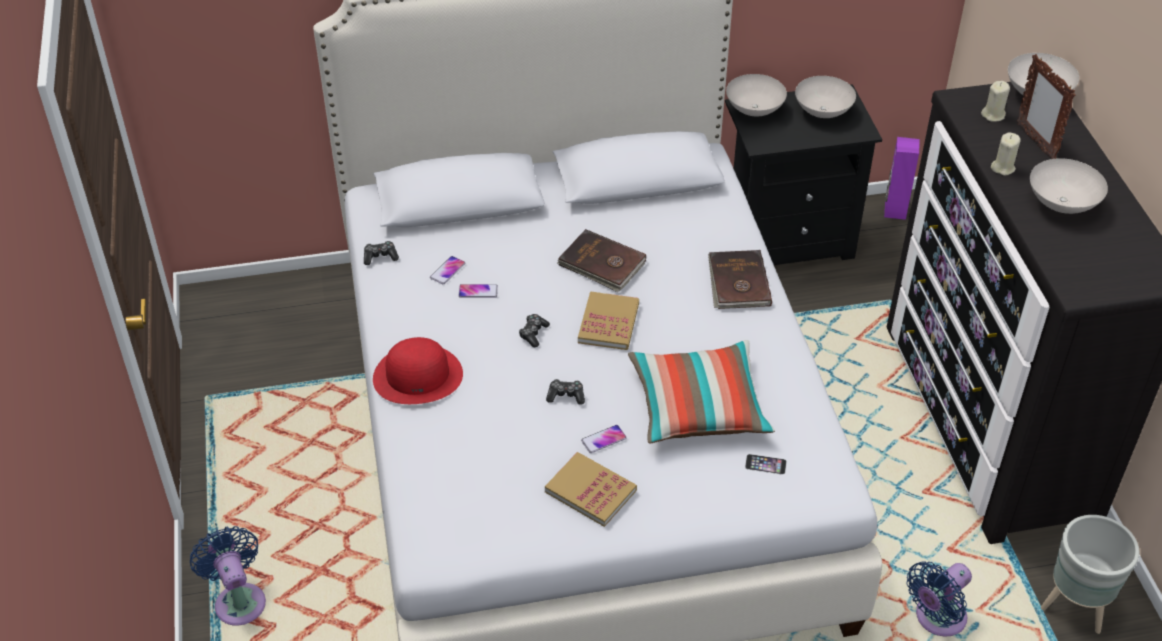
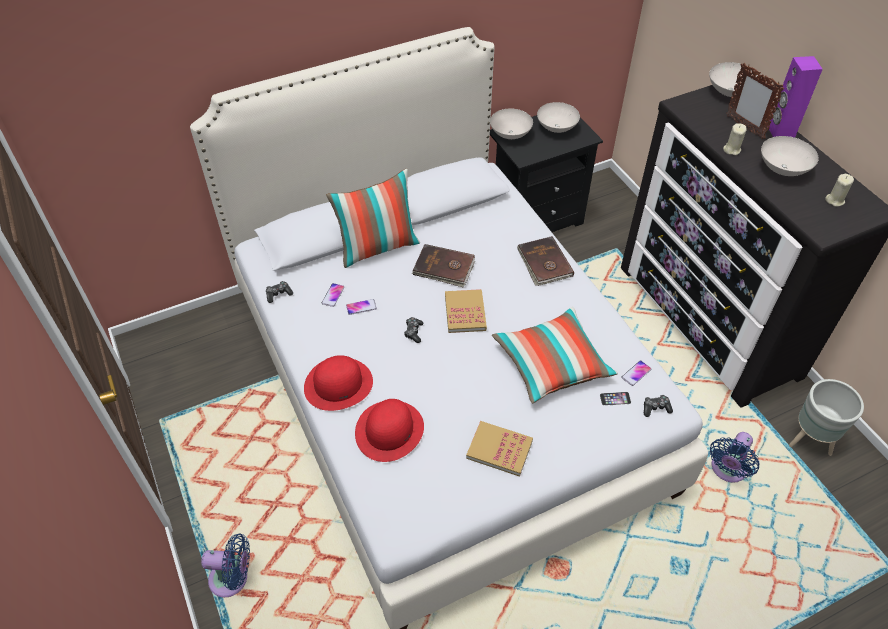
camera: 15 degrees left, 5 degrees up
blue fan [190,526,266,626] -> blue fan turned 135 degrees clockwise [201,533,250,597]
game controller [546,379,585,405] -> game controller moved to [644,395,673,417]
phone [581,425,627,453] -> phone moved to [622,360,651,386]
purple speaker [884,137,920,220] -> purple speaker moved to [769,56,823,138]
beige candle [981,81,1010,122] -> beige candle moved to [825,174,854,207]
none -> pillow [326,168,420,268]
none -> red hat [355,399,424,462]

